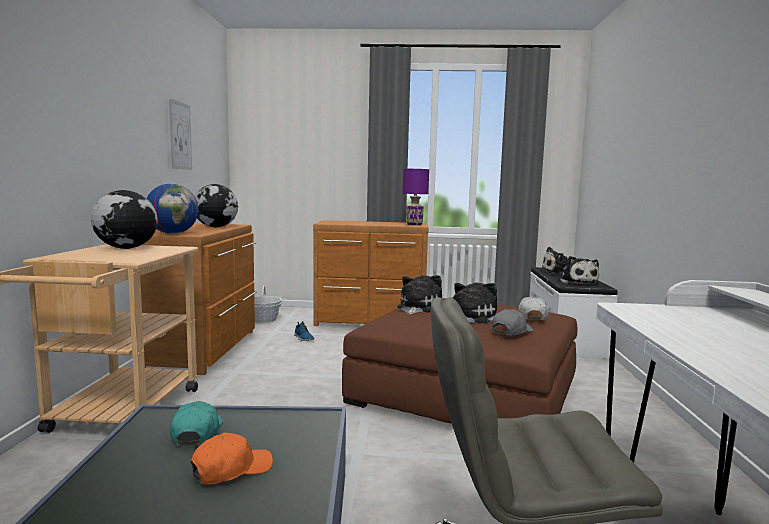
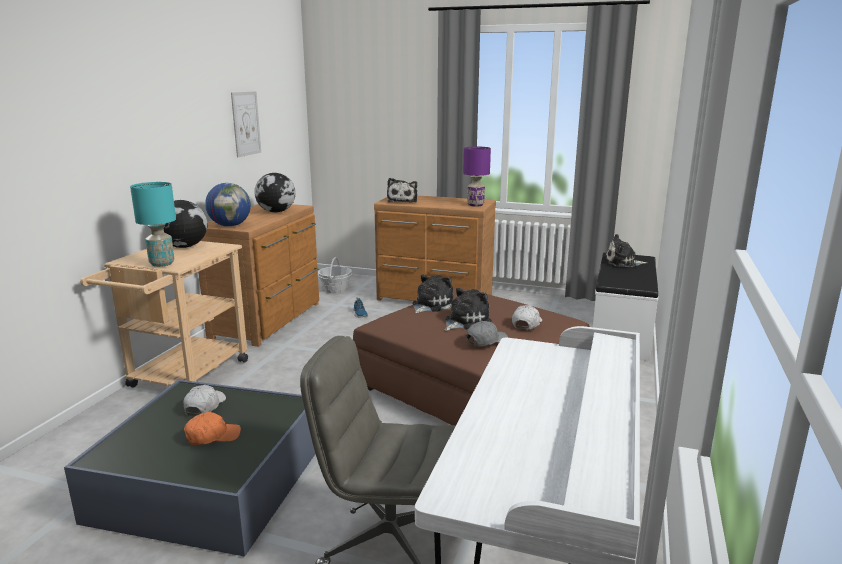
camera: 15 degrees right, 10 degrees up
turquoise cap [170,401,223,446] -> white cap [184,385,226,416]
plush toy [559,256,599,284] -> plush toy moved to [387,178,417,203]
none -> turquoise table lamp [130,182,176,267]

